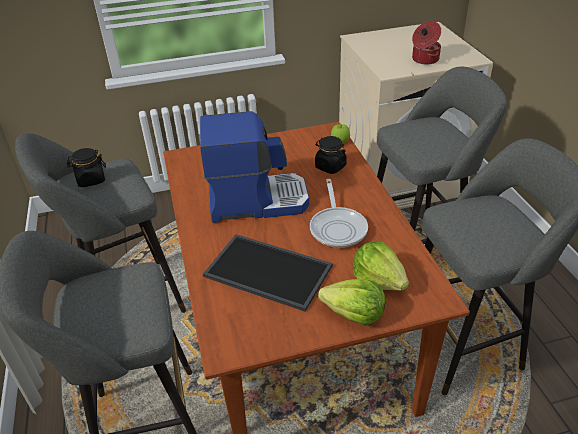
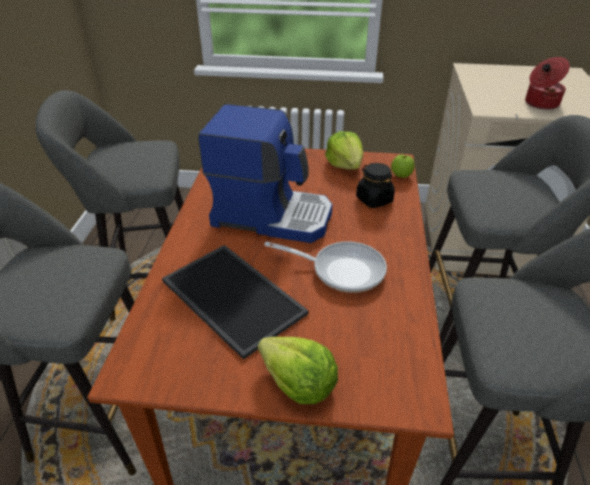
camera: 20 degrees right, 0 degrees up
black jar [67,148,106,187] -> none
frying pan [310,179,368,248] -> frying pan turned 90 degrees counterclockwise [264,241,387,293]
lettuce [353,242,409,291] -> lettuce moved to [325,131,363,170]

